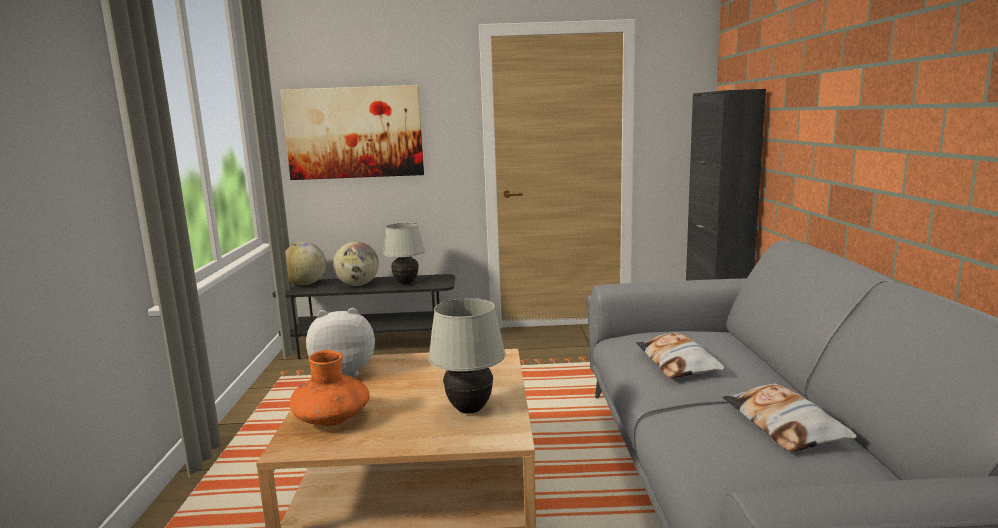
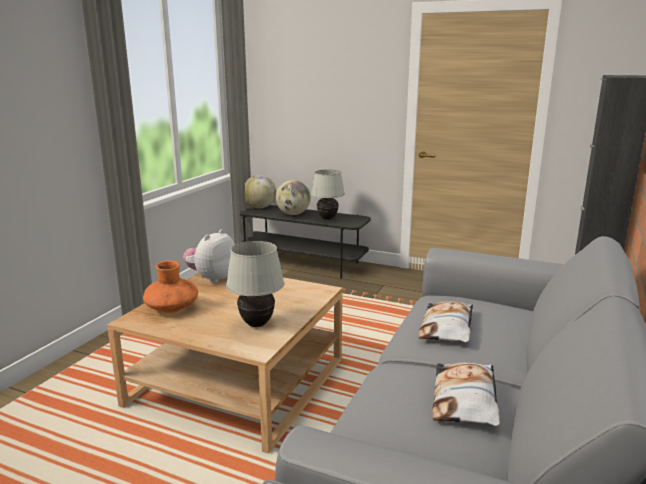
camera: 25 degrees right, 5 degrees up
picture [280,85,424,180] -> none
plush toy [306,308,375,377] -> plush toy turned 75 degrees counterclockwise [183,229,235,283]

